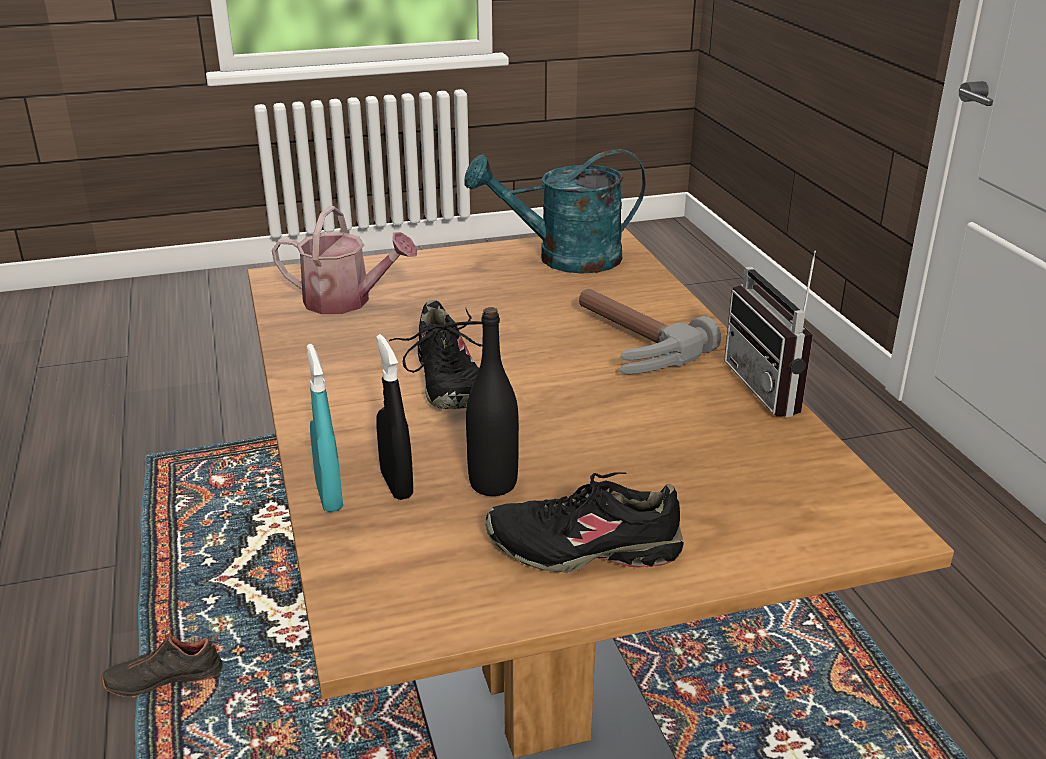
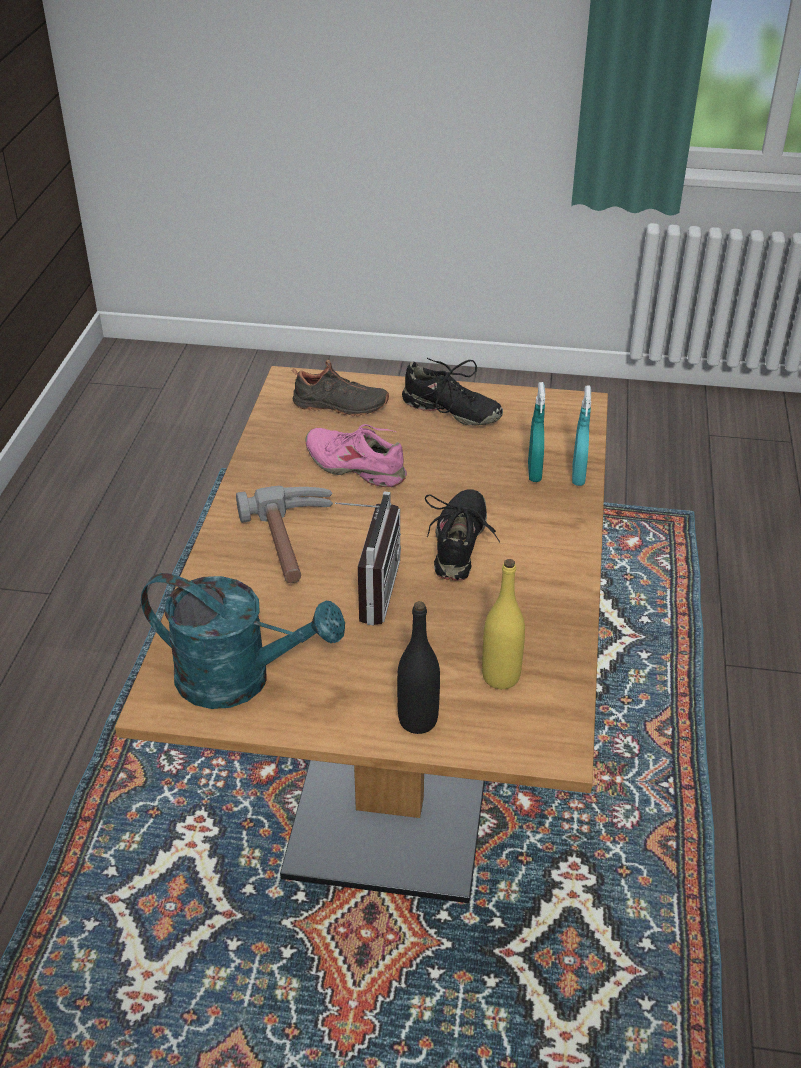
camera: 155 degrees left, 10 degrees up
black shoe [101,627,223,698] -> black shoe moved to [291,360,389,416]
watering can [272,206,417,314] -> yellow bottle [482,559,525,689]
black spray bottle [376,334,413,500] -> turquoise spray bottle [528,382,545,482]
black bottle [466,307,519,496] -> black bottle moved to [397,601,440,734]
radio [724,250,816,417] -> radio moved to [335,491,401,625]
none -> pink shoe [305,424,407,487]

